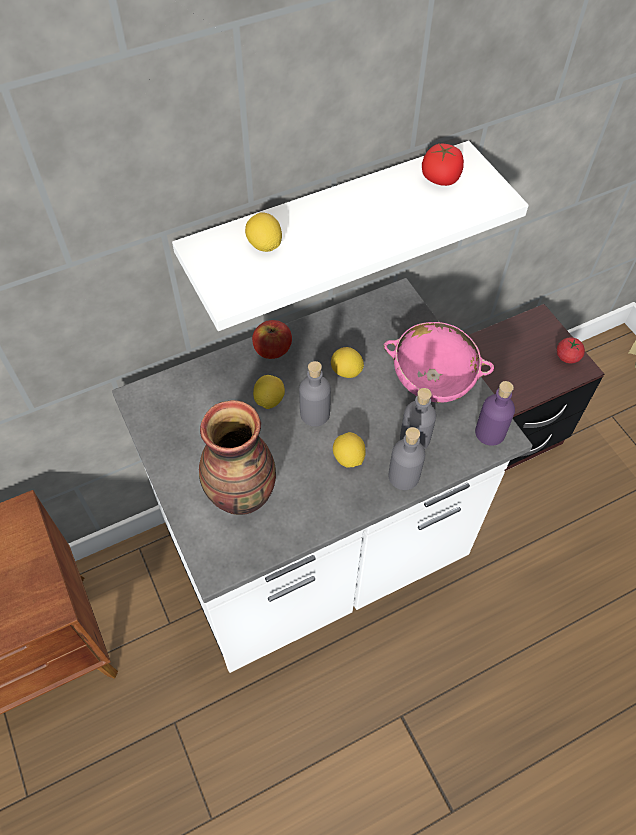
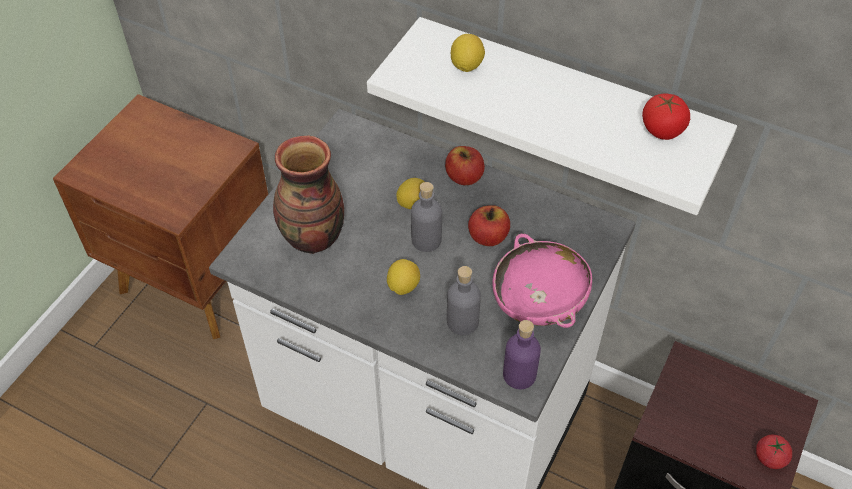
camera: 55 degrees right, 5 degrees down
lemon [331,347,364,378] -> apple [468,205,510,246]
grey bottle [388,427,425,490] -> none

